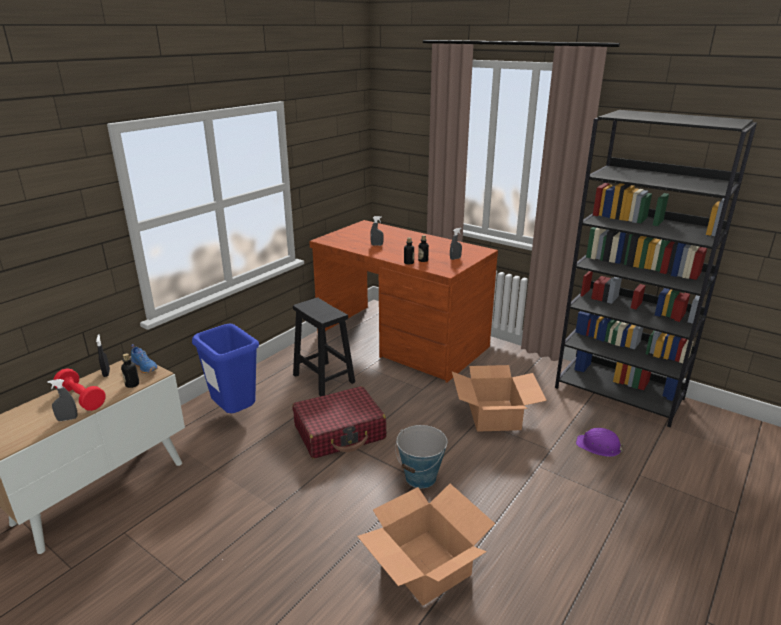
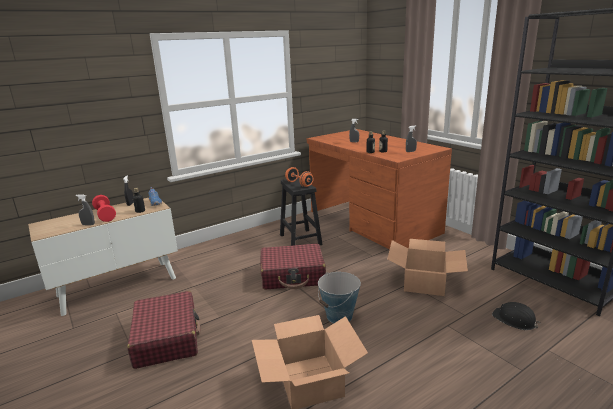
camera: 20 degrees right, 5 degrees down
blue trash can [192,324,259,413] -> none
purple hard hat [576,428,625,457] -> black hard hat [492,302,541,330]
none -> red suitcase [127,291,200,369]
none -> orange dumbbell [285,167,313,187]

